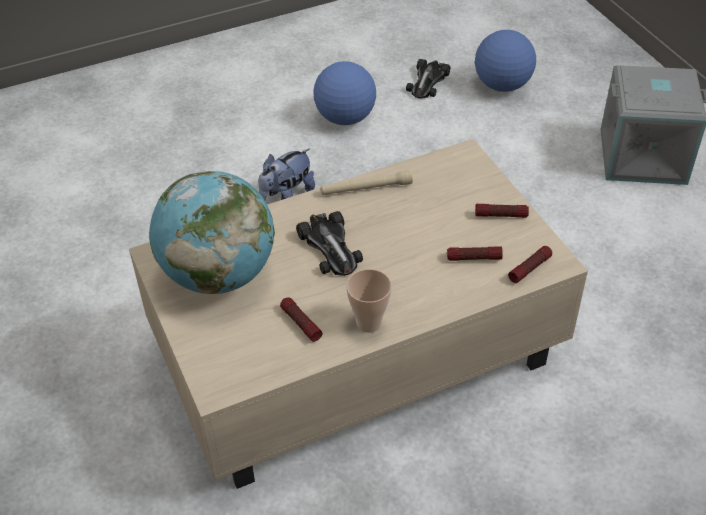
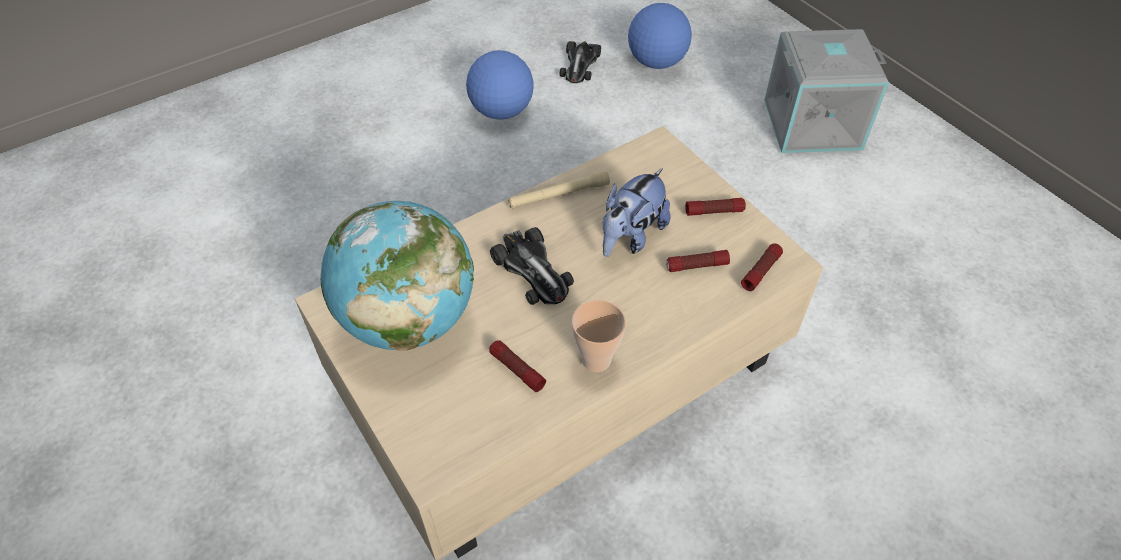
camera: 10 degrees left, 5 degrees up
plush toy [259,148,315,200] -> plush toy moved to [603,168,670,257]

